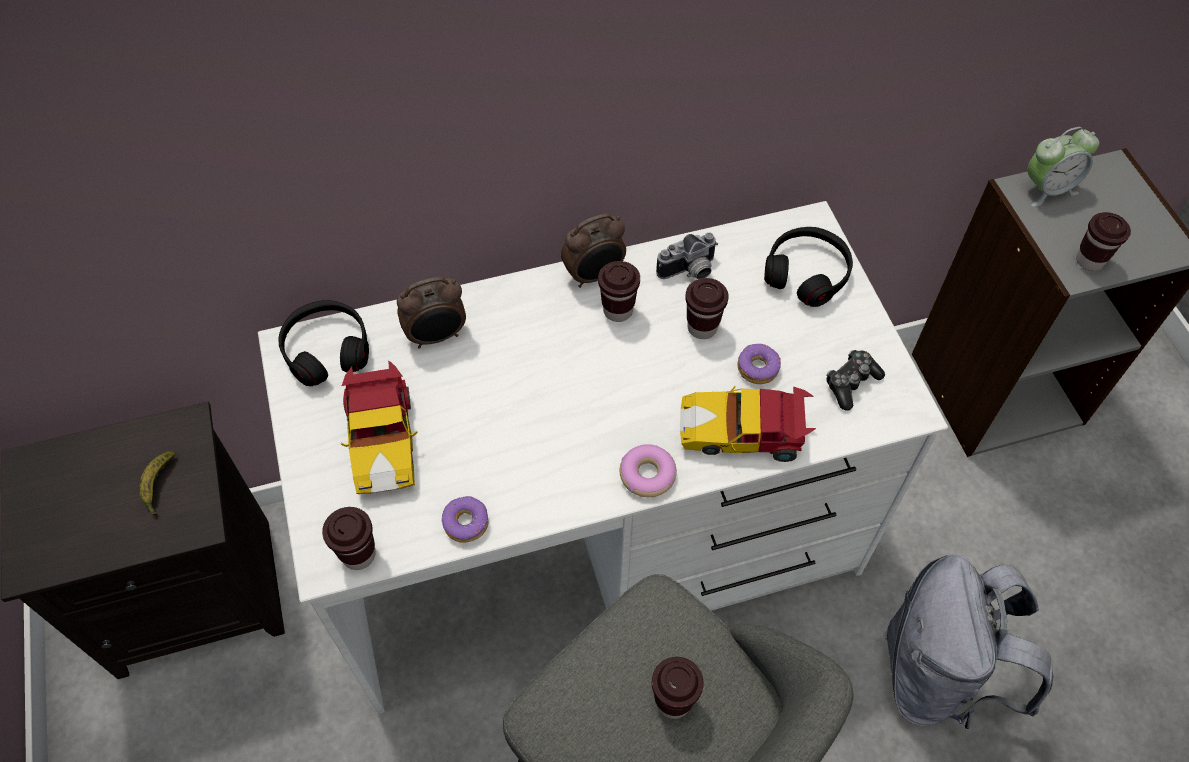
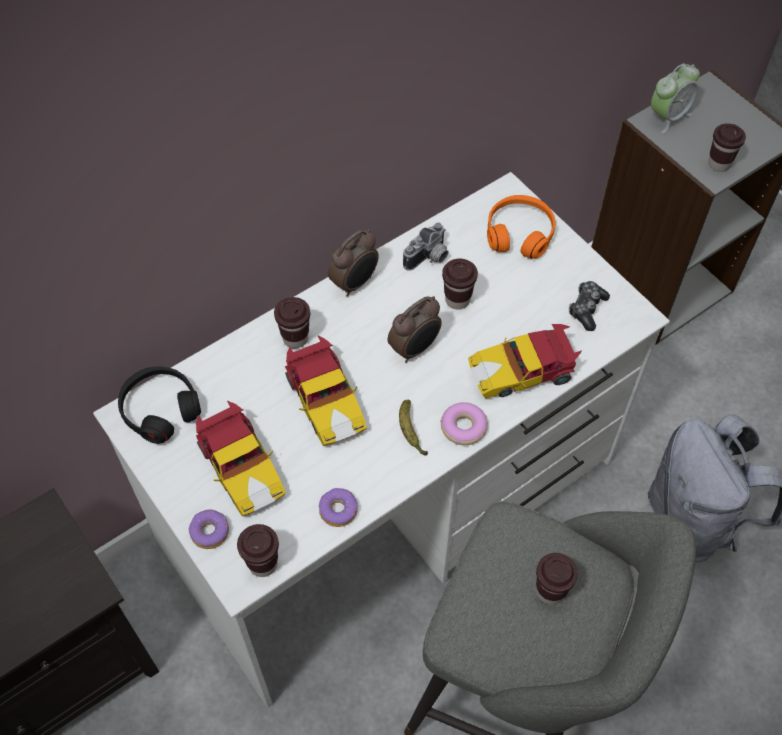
camera: 20 degrees left, 0 degrees up
banana [139,452,175,517] -> banana moved to [399,400,428,456]
alarm clock [397,277,466,348] -> alarm clock moved to [388,296,442,363]
brown cup [598,261,640,322] -> brown cup moved to [274,297,310,348]
donut [737,344,781,384] -> donut moved to [189,509,229,549]
black headphones [764,227,853,307] -> orange headphones [487,195,556,259]
none -> toy car [285,336,367,446]

